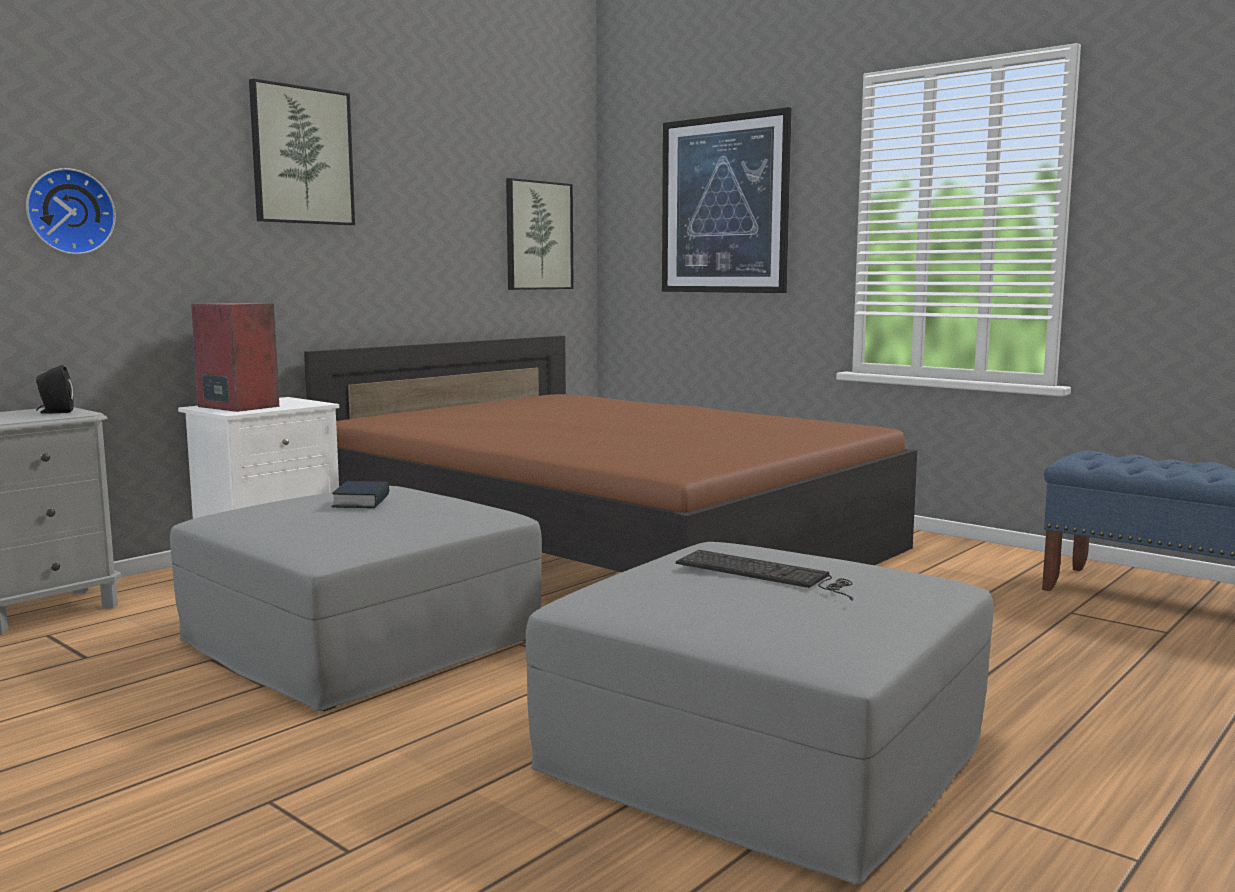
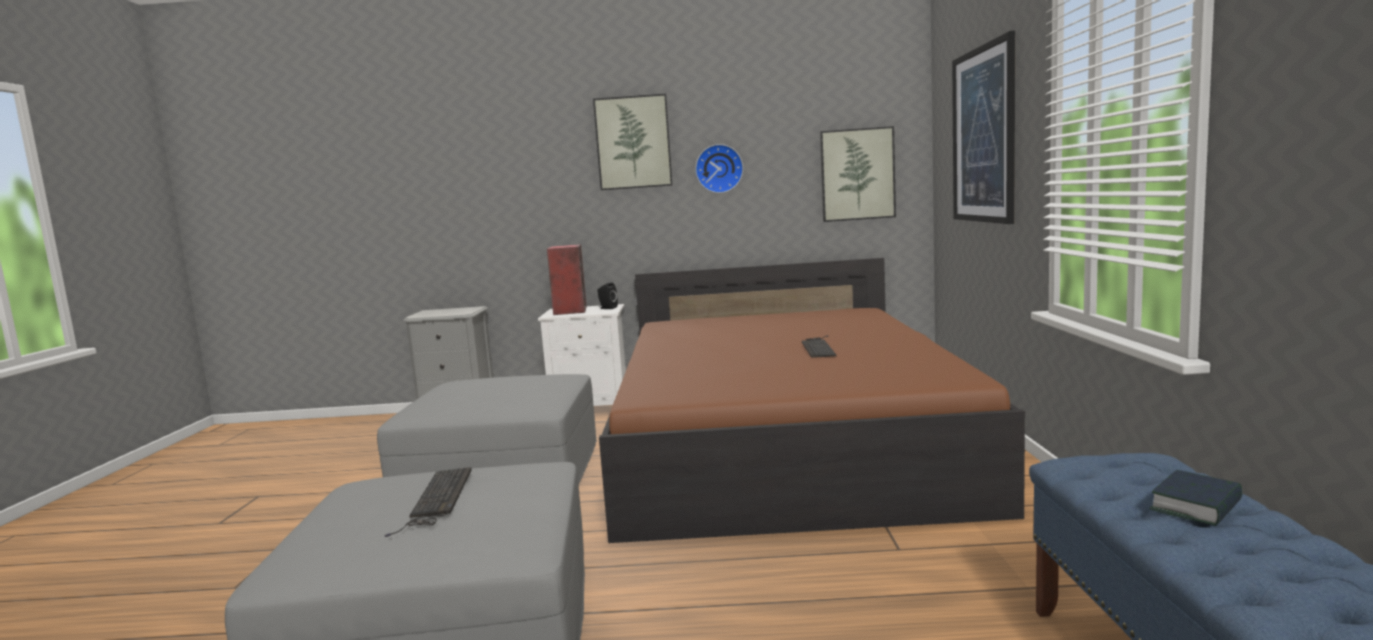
camera: 50 degrees right, 0 degrees up
wall clock [26,168,116,255] -> wall clock moved to [695,144,743,193]
black speaker [36,365,74,414] -> black speaker moved to [597,282,618,309]
book [331,481,389,508] -> book moved to [1149,470,1243,526]
none -> keyboard [802,335,837,358]

